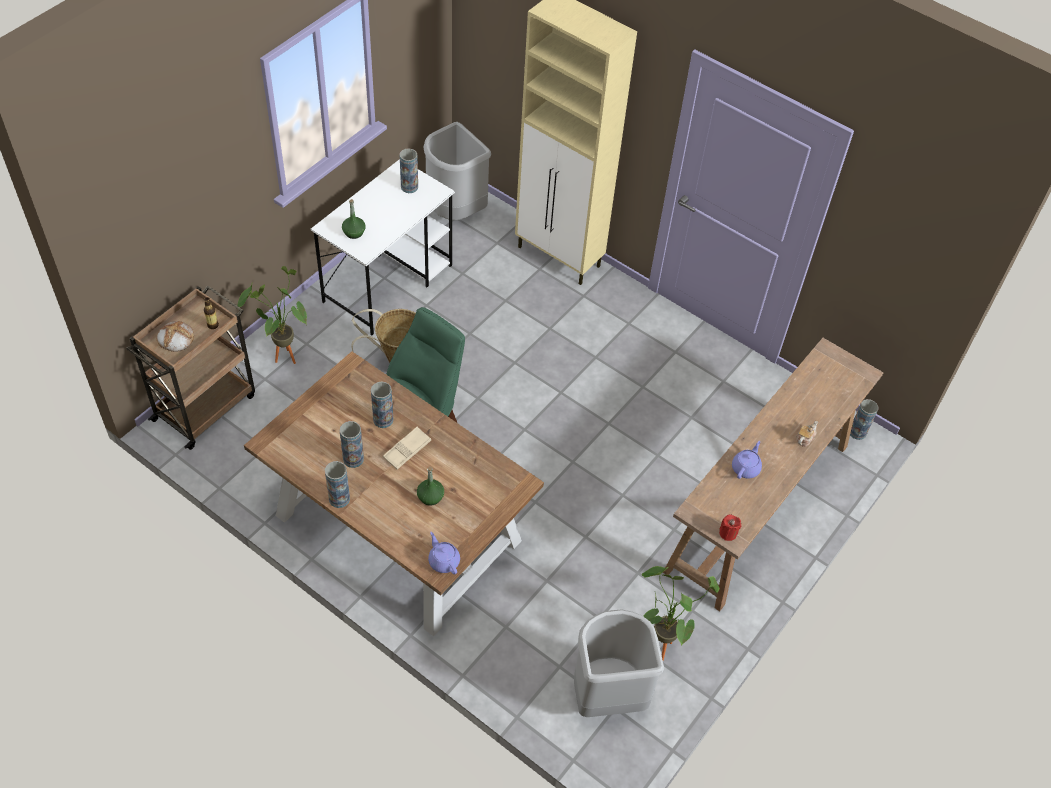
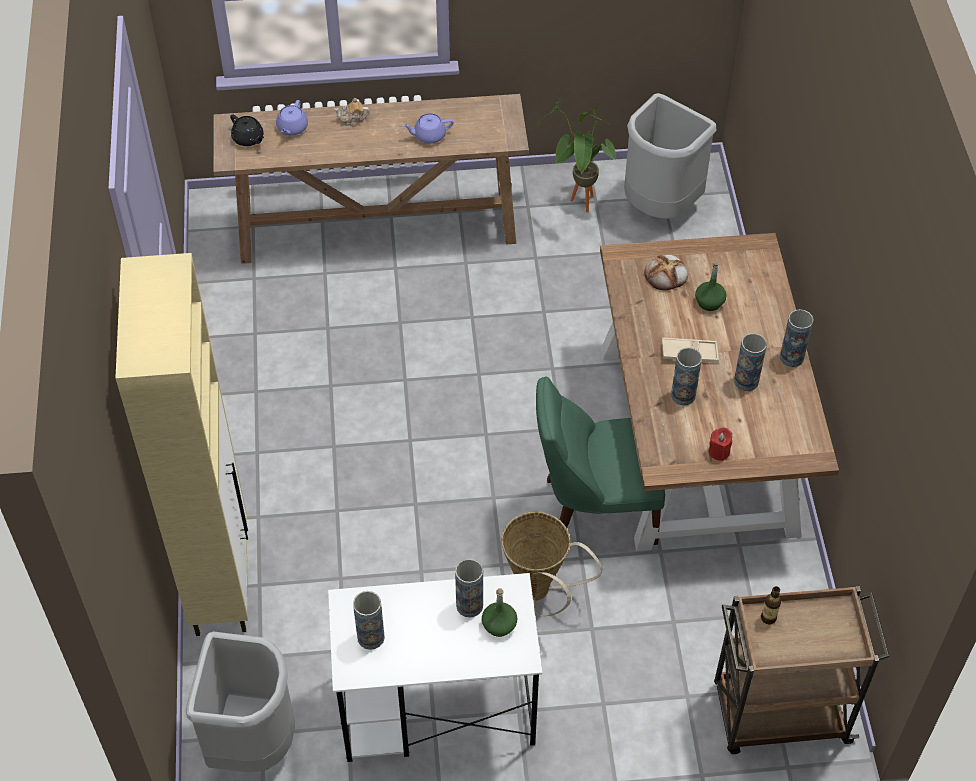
camera: 130 degrees left, 0 degrees up
bread [157,321,194,352] -> bread moved to [644,255,688,291]
potted plant [237,266,307,364] -> none
purple teapot [428,532,460,574] -> purple teapot moved to [276,100,308,136]
red candle [719,515,741,541] -> red candle moved to [709,428,732,461]
vase [850,399,879,440] -> vase moved to [455,559,483,618]
none -> black teapot [230,114,264,146]

